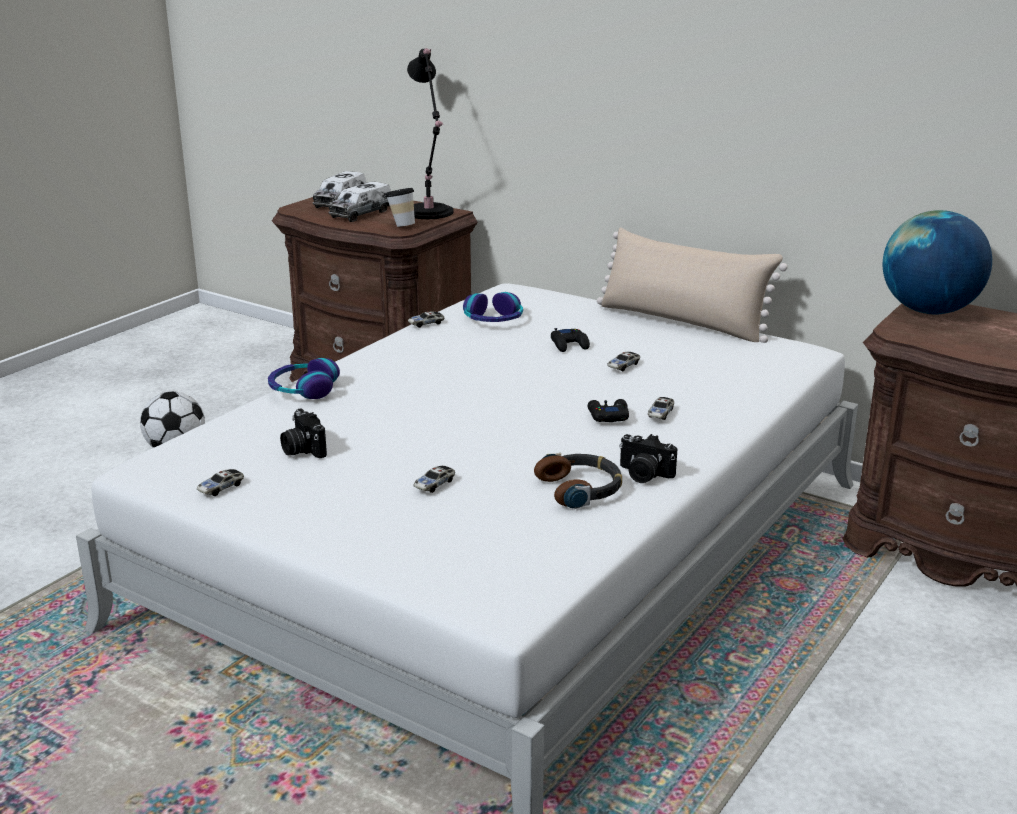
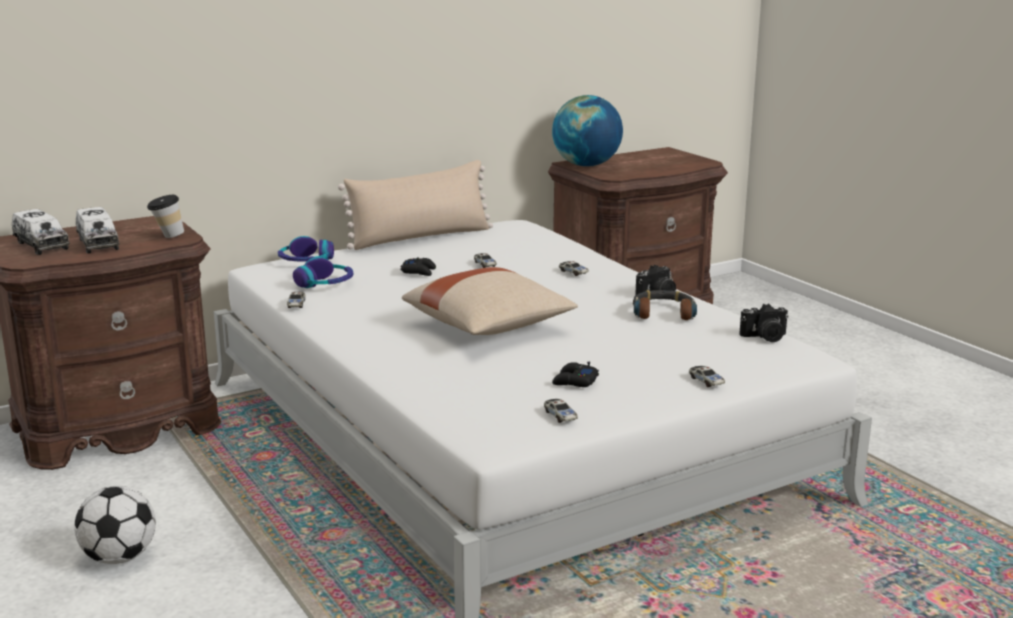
camera: 65 degrees left, 5 degrees down
headphones [268,358,340,399] -> headphones moved to [278,236,334,262]
camera [280,409,327,458] -> camera moved to [739,304,789,342]
black table lamp [407,48,454,219] -> none
toy car [414,466,455,493] -> toy car moved to [689,366,725,387]
black game controller [588,399,629,422] -> black game controller moved to [552,362,599,387]
none -> beige pillow [402,267,578,335]

